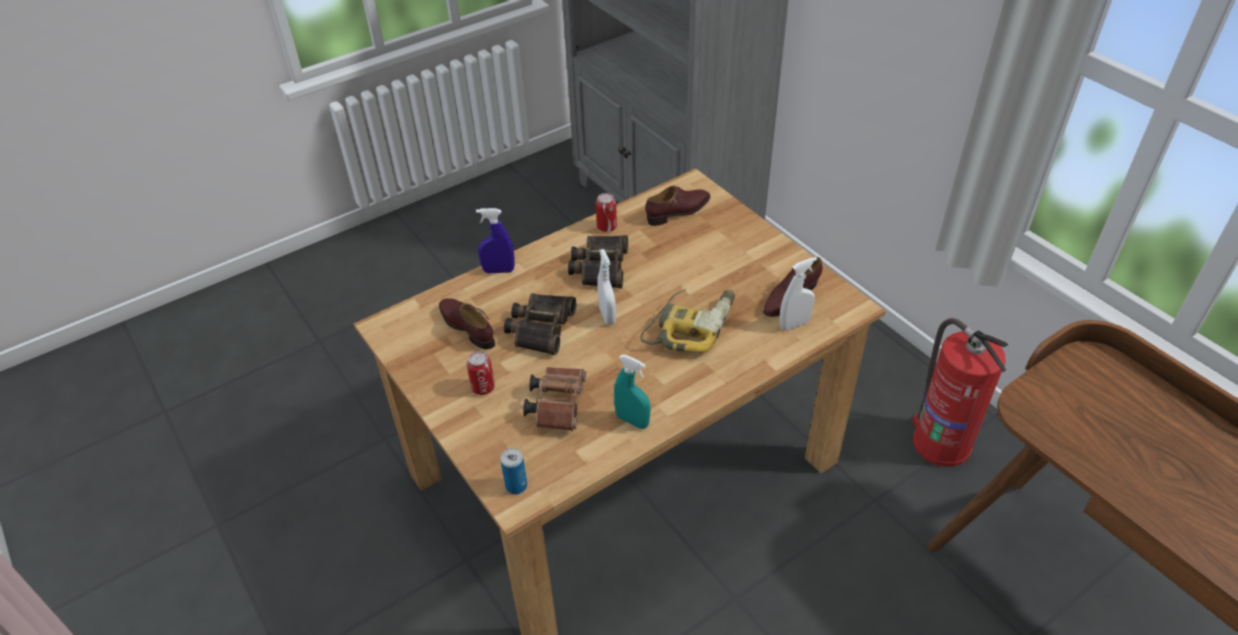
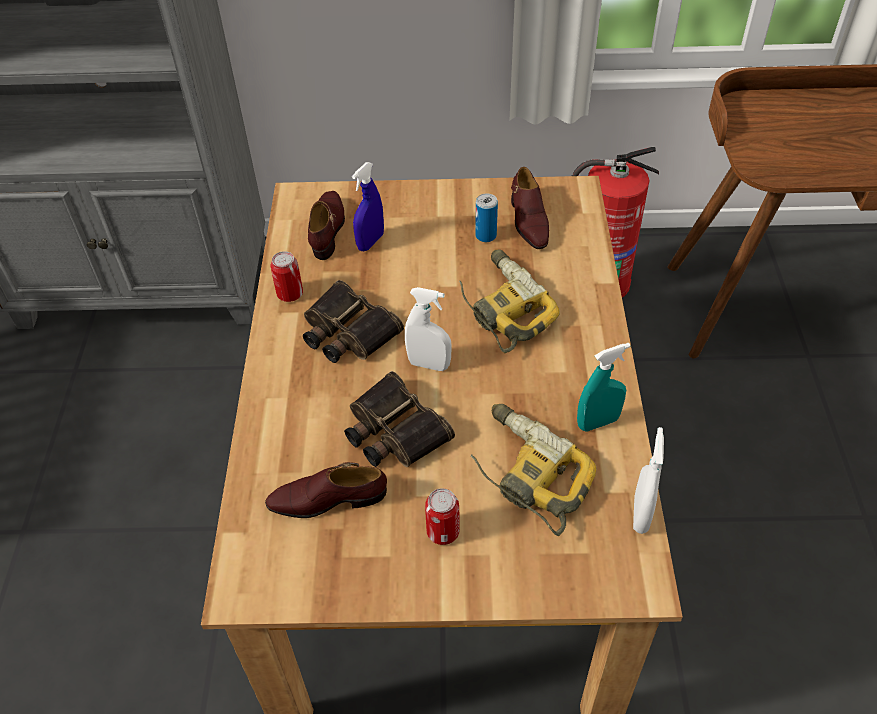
camera: 55 degrees left, 5 degrees up
blue spray bottle [476,208,515,274] -> blue spray bottle moved to [352,162,384,251]
can [500,448,527,494] -> can moved to [475,194,498,242]
brown binoculars [523,367,586,431] -> power drill [471,404,596,536]
white spray bottle [779,257,817,330] -> white spray bottle moved to [633,427,664,534]

